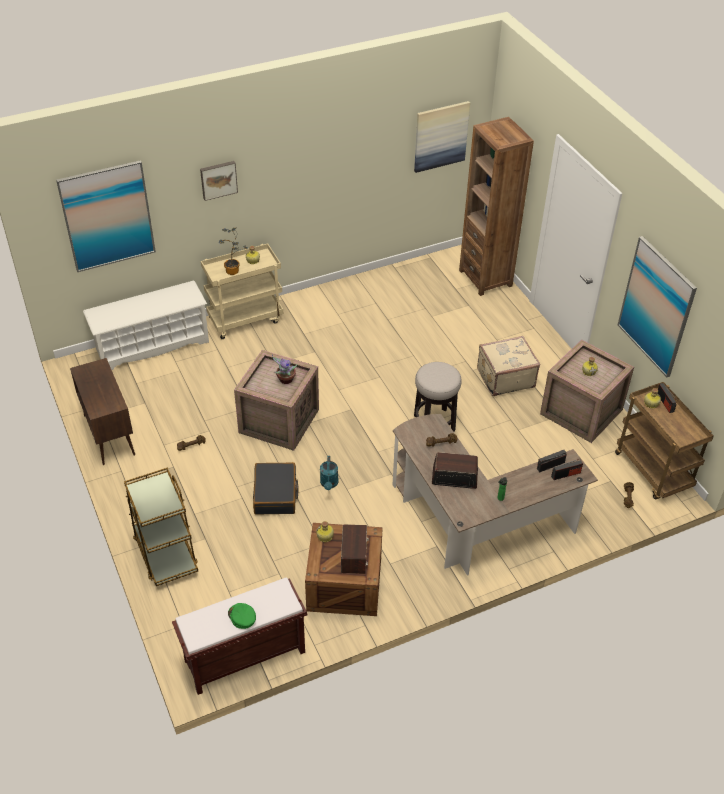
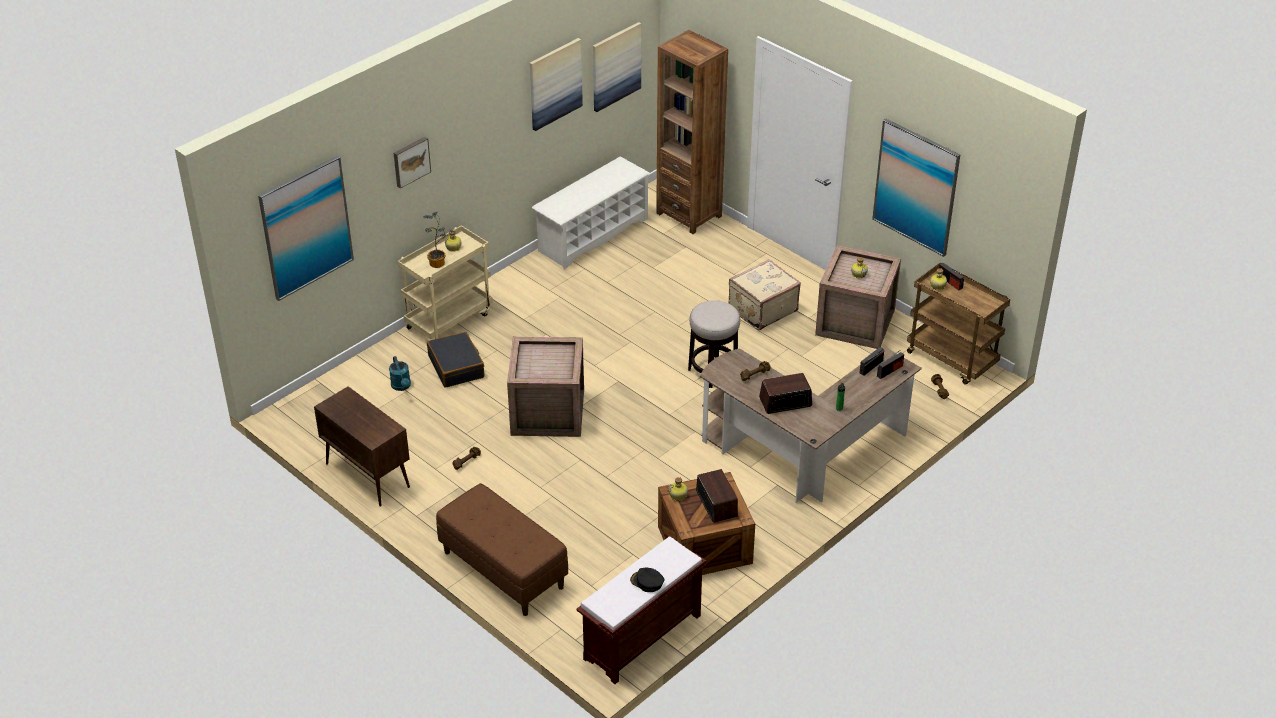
camera: 20 degrees left, 5 degrees down
white shoe rack [83,281,209,370] -> white shoe rack moved to [532,156,650,269]
brown cart [124,468,198,586] -> brown bench [436,483,568,616]
green cap [228,603,256,629] -> black cap [630,568,664,592]
black suitcase [253,462,299,514] -> black suitcase moved to [427,331,484,388]
potted plant [272,354,298,384] -> none
turquoise watering can [320,456,339,490] -> turquoise watering can moved to [389,356,411,391]
none -> picture [530,38,583,131]

